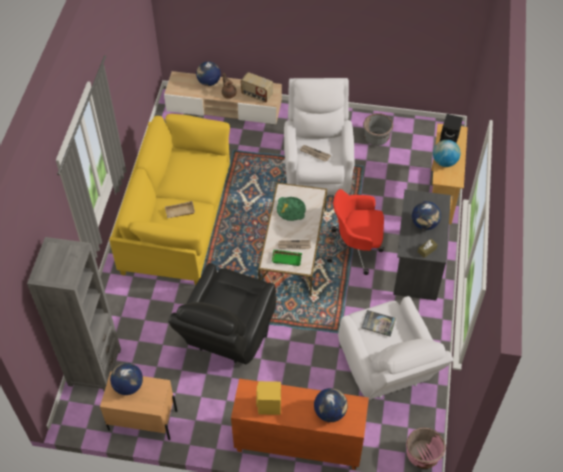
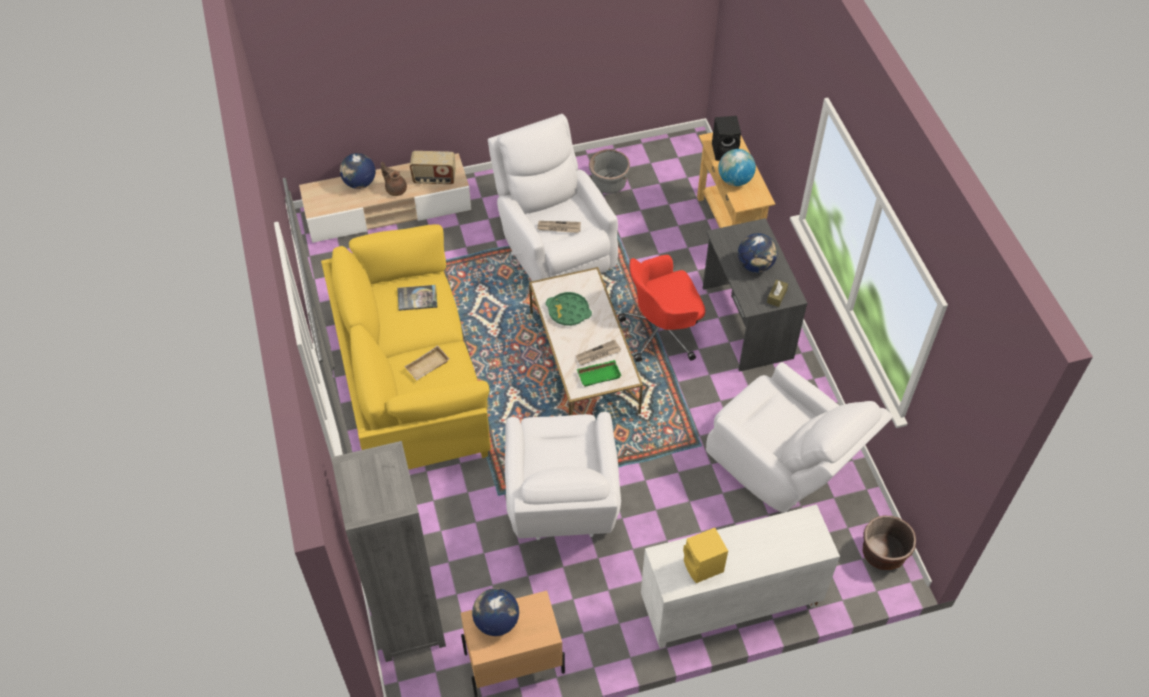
camera: 25 degrees left, 0 degrees up
black armchair [168,263,276,365] -> white armchair [505,412,621,540]
orange cabinet [231,378,369,470] -> white cabinet [641,504,840,648]
globe [314,388,348,422] -> none
book [362,310,396,337] -> book moved to [397,285,438,311]
pink planter [406,427,446,469] -> brown planter [863,516,916,570]

